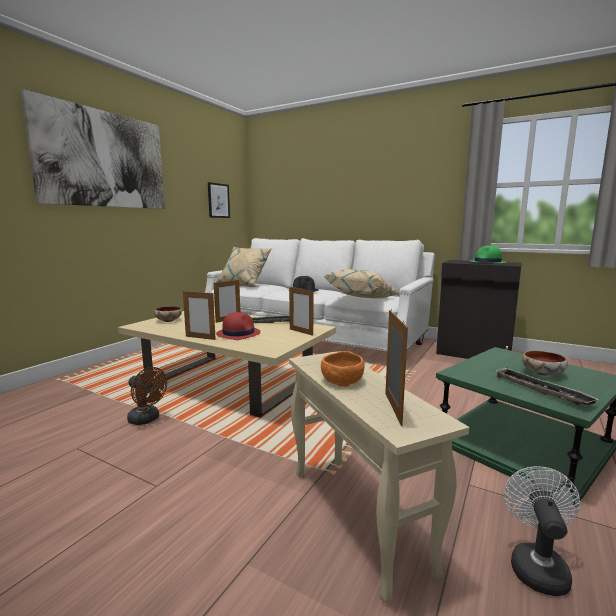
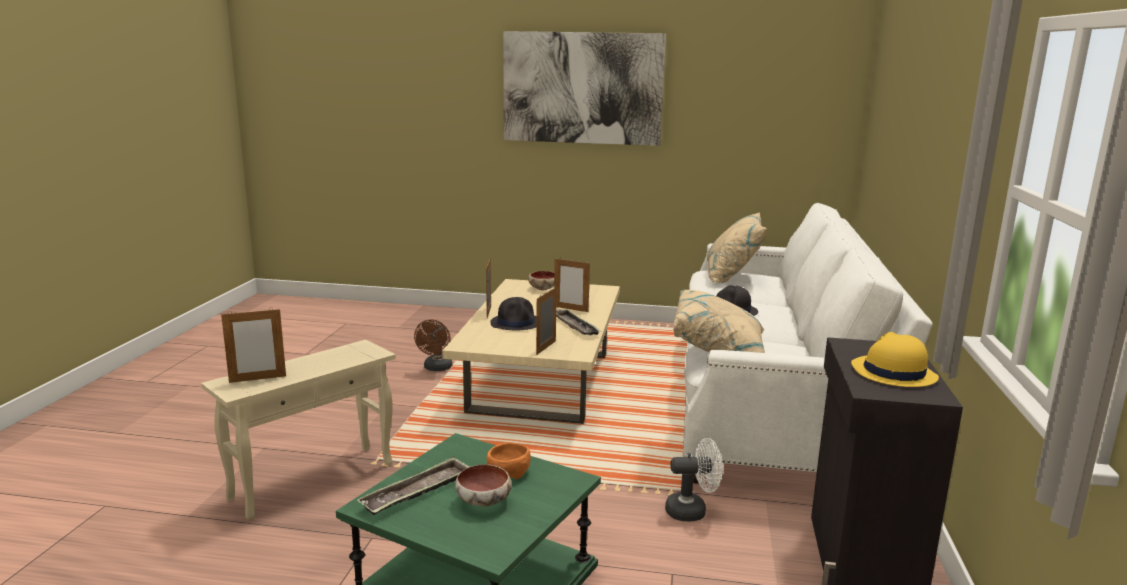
camera: 70 degrees right, 5 degrees up
picture [208,182,230,218] -> none
red hat [216,312,261,340] -> black hat [490,297,537,330]
orange bowl [321,351,364,387] -> orange bowl moved to [487,442,531,479]
green hat [470,245,507,263] -> yellow hat [851,332,939,387]
white fan [504,466,581,596] -> white fan moved to [665,438,723,521]

